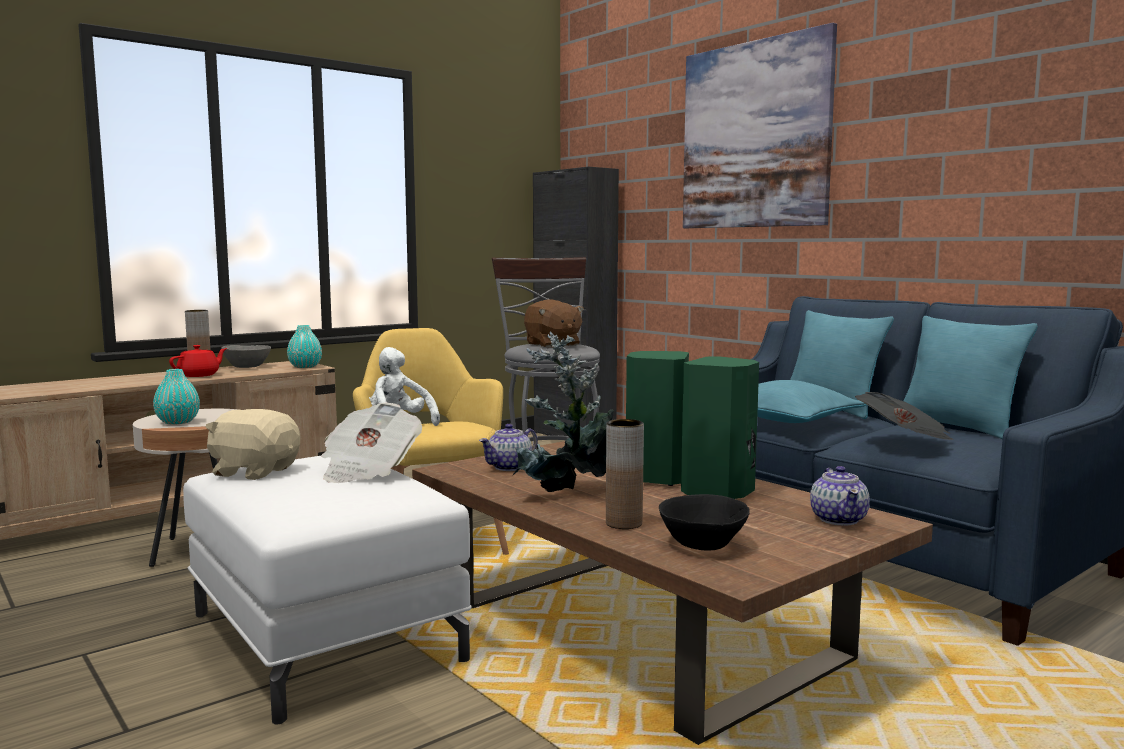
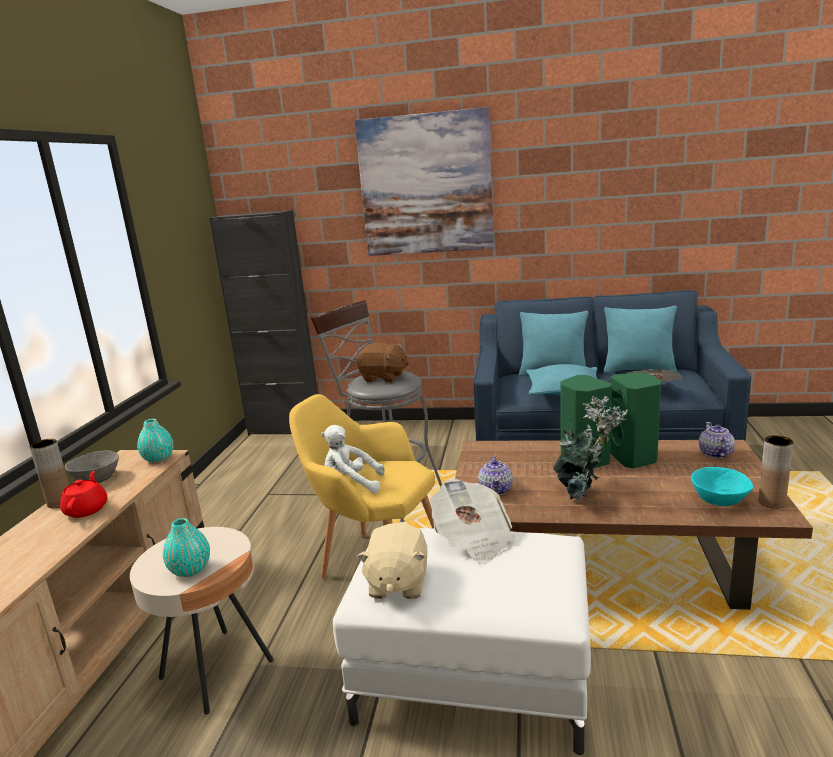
camera: 40 degrees left, 10 degrees up
beige plush toy [206,409,300,480] -> beige plush toy turned 60 degrees counterclockwise [357,523,427,599]
brown vase [606,419,644,529] -> brown vase moved to [758,435,793,509]
black bowl [659,494,750,551] -> turquoise bowl [691,467,753,506]
teapot [810,466,870,526] -> teapot turned 135 degrees counterclockwise [699,422,735,458]

